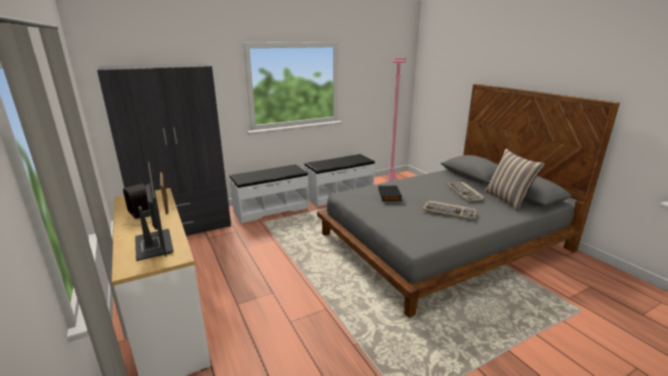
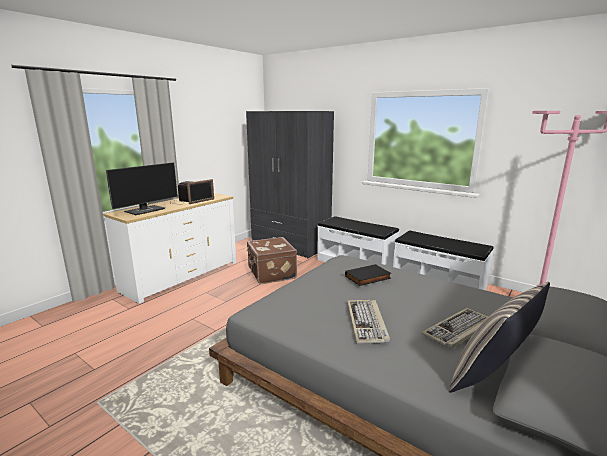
camera: 65 degrees right, 5 degrees down
none -> brown suitcase [247,237,297,284]

